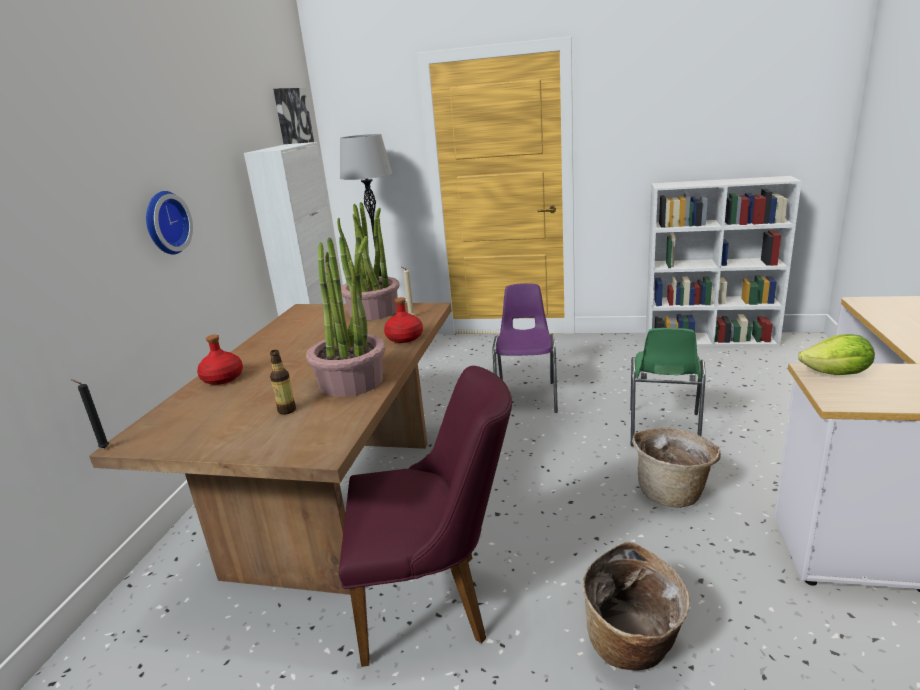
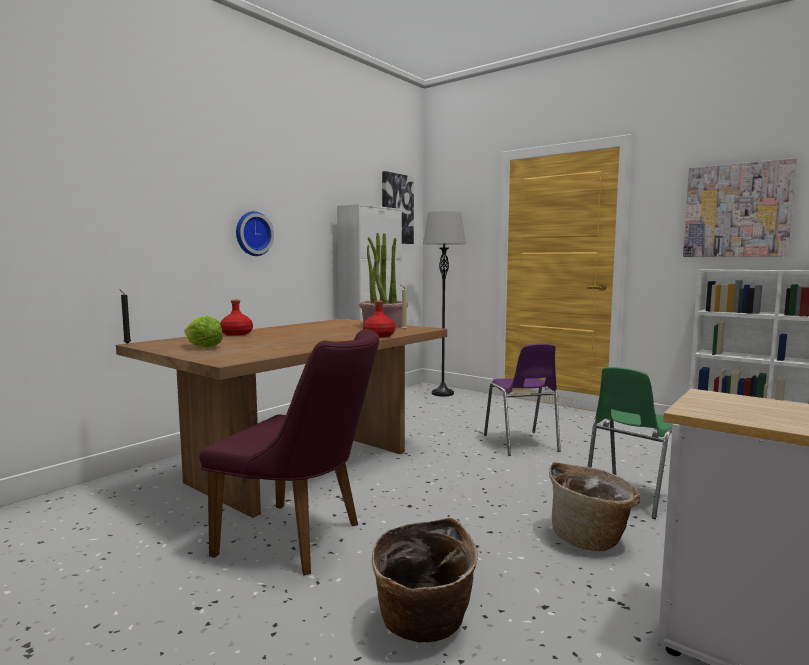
camera: 25 degrees right, 15 degrees down
bottle [270,350,296,415] -> none
potted plant [306,236,386,397] -> none
purple chair [493,283,558,413] -> purple chair turned 135 degrees clockwise [484,344,561,456]
lettuce [798,334,875,375] -> lettuce moved to [184,316,223,348]
none -> picture [683,158,797,257]

